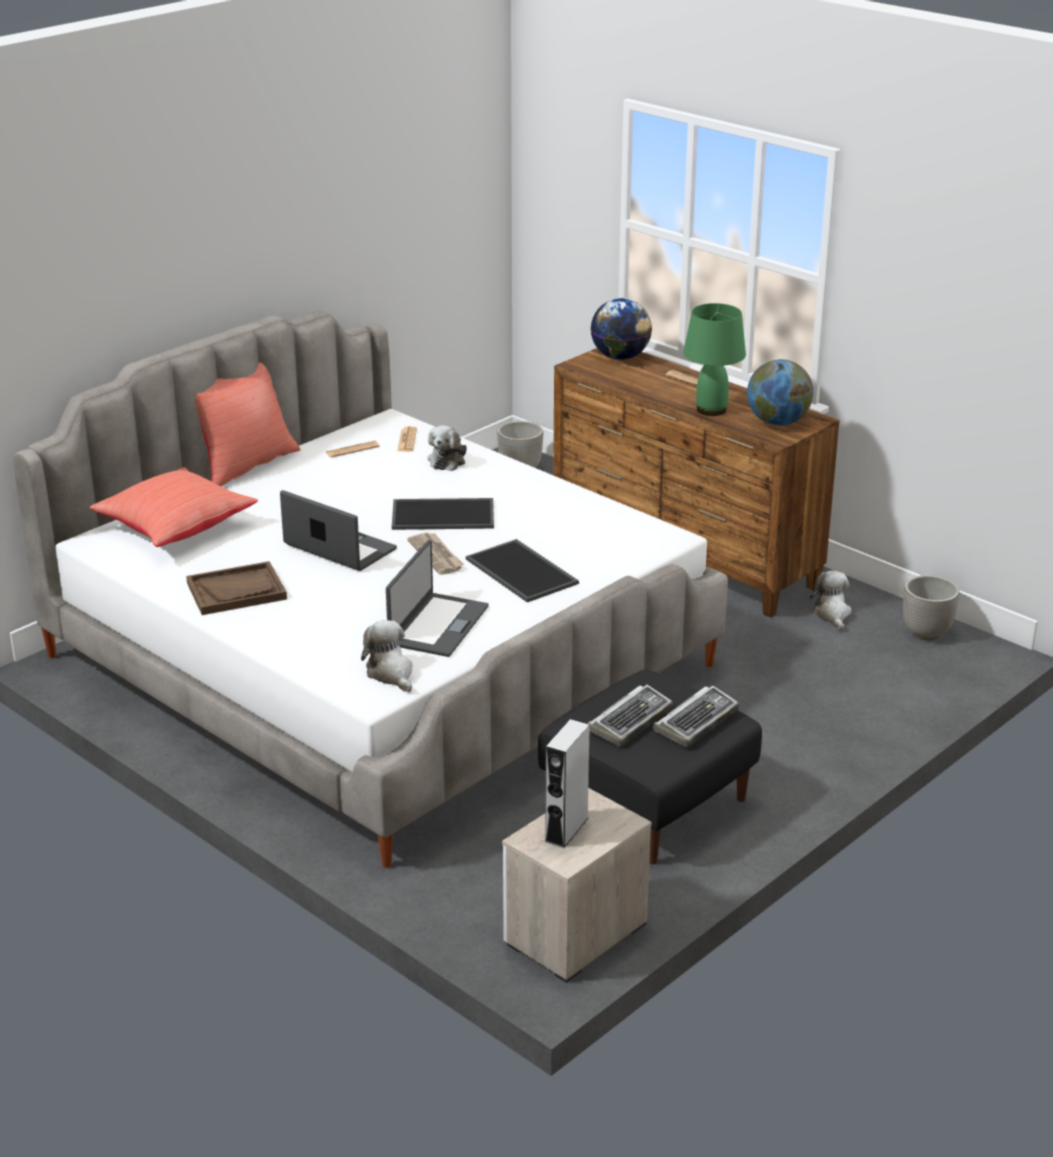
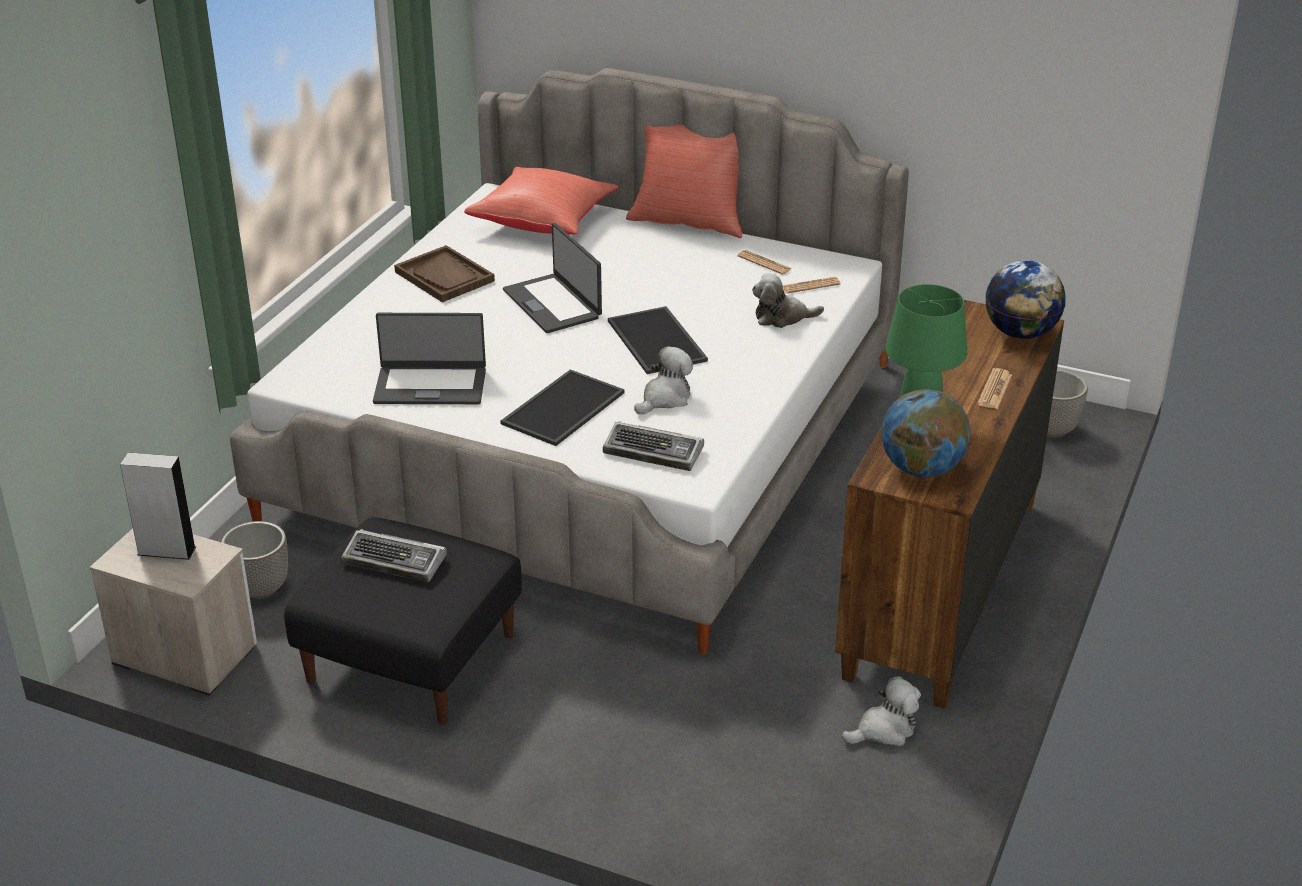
camera: 70 degrees right, 5 degrees up
laptop [280,490,397,571] -> laptop turned 135 degrees clockwise [503,223,602,333]
plush toy [361,620,412,692] -> plush toy moved to [634,346,693,414]
newspaper [407,533,463,575] -> none
keyboard [653,686,739,748] -> keyboard moved to [603,421,704,471]
planter [903,575,959,640] -> planter moved to [221,521,288,599]

